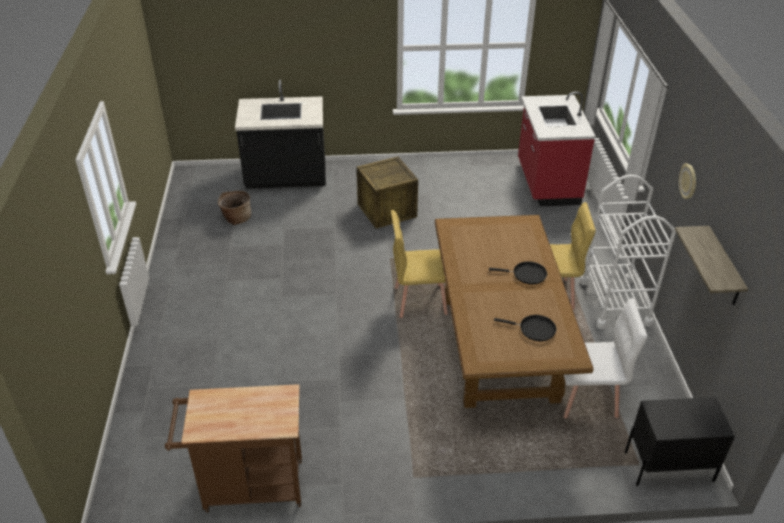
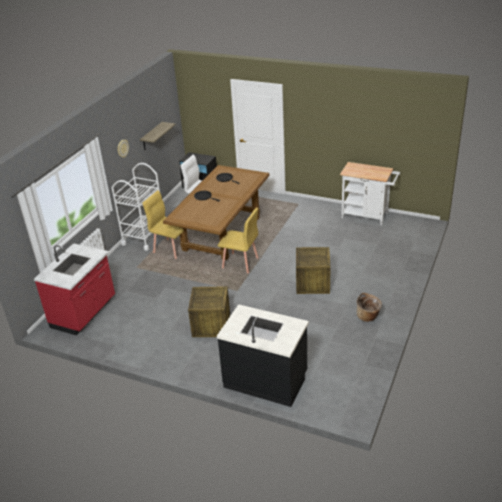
camera: 150 degrees left, 5 degrees down
brown cart [165,384,302,512] -> white cart [340,162,400,225]
basket [218,191,251,225] -> basket moved to [357,293,382,322]
none -> crate [296,247,331,294]

